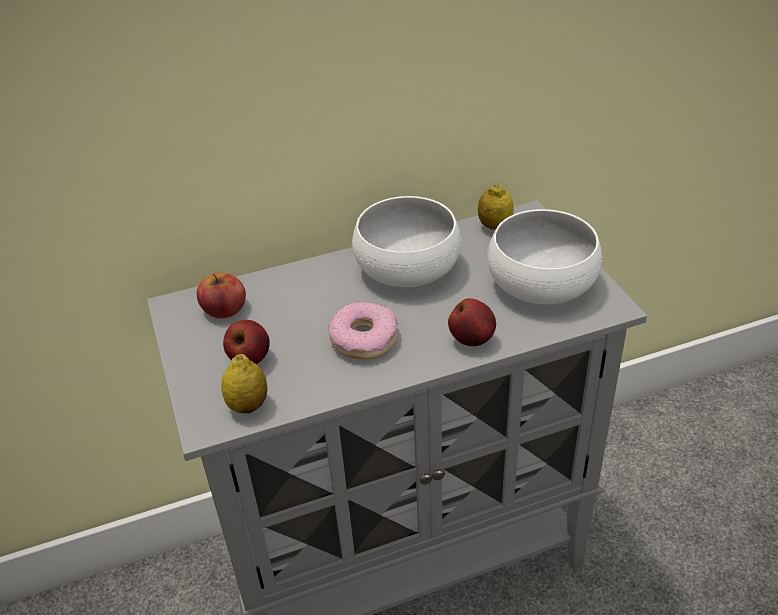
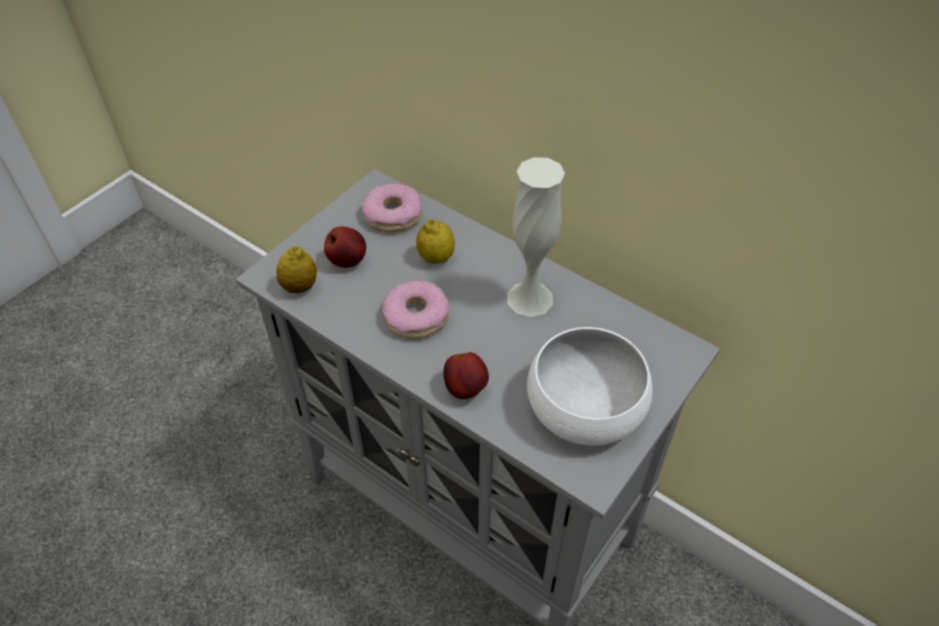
camera: 55 degrees right, 10 degrees up
apple [197,272,246,318] -> donut [362,183,422,232]
white bowl [352,196,461,287] -> white vase [507,157,565,317]
lemon [478,184,514,230] -> lemon moved to [416,220,455,263]

